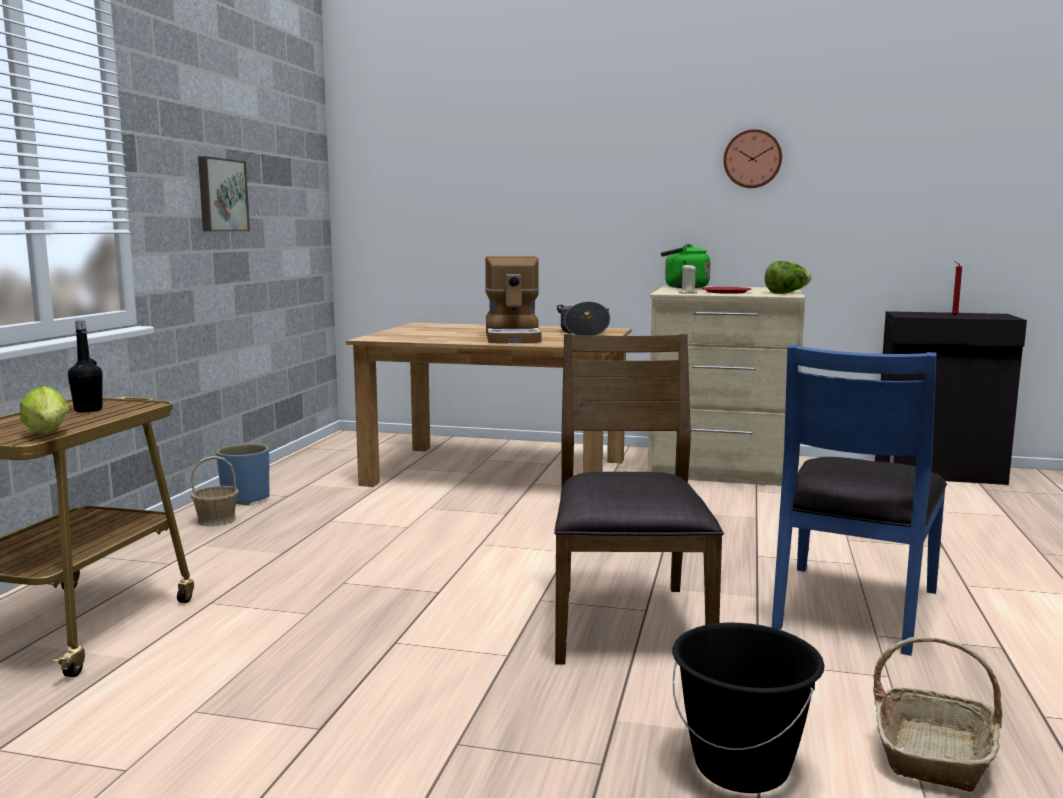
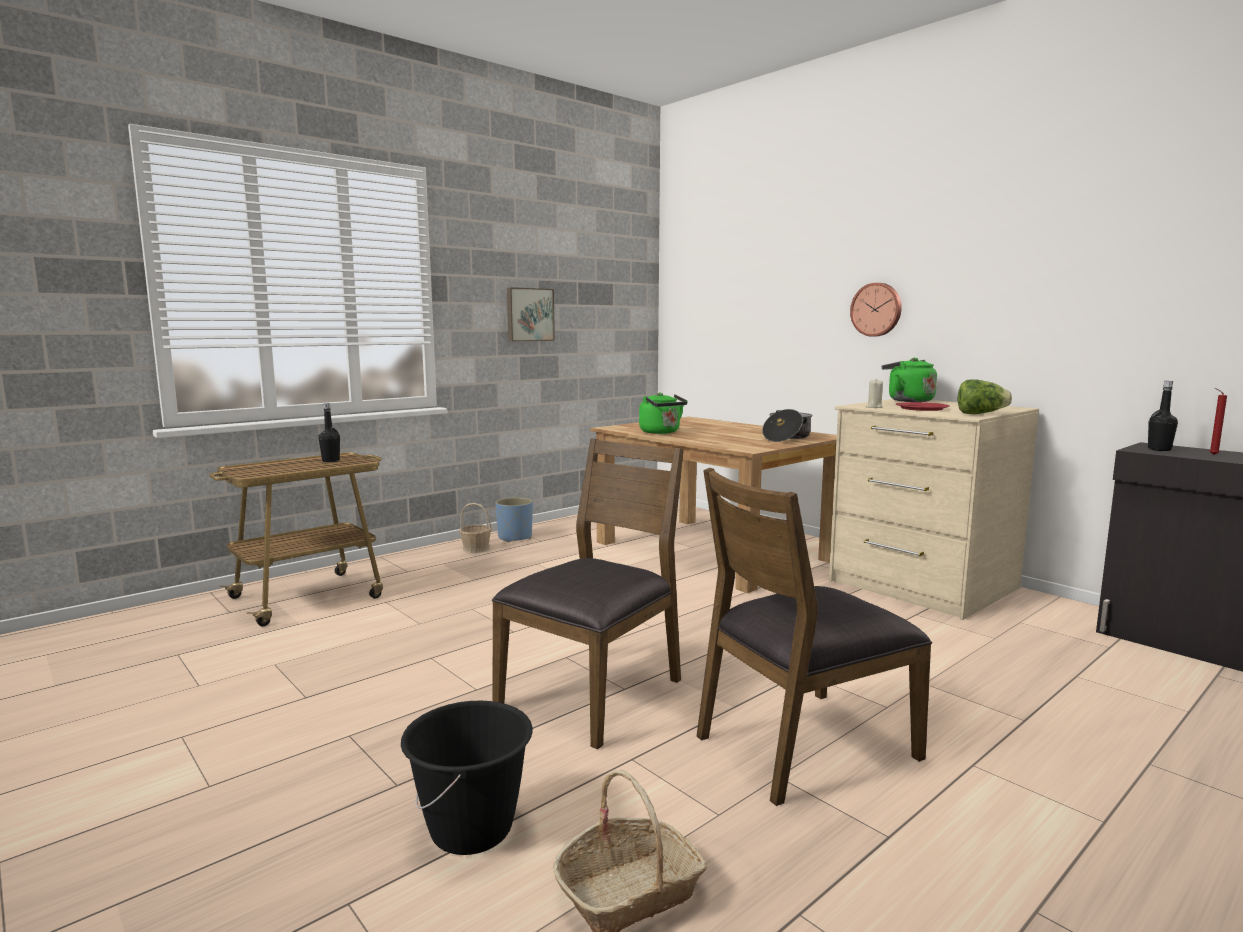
camera: 35 degrees right, 0 degrees up
lettuce [20,386,69,434] -> none
coffee machine [485,256,542,344] -> none
wall clock [724,129,782,188] -> wall clock moved to [850,283,902,337]
blue chair [772,344,947,656] -> brown chair [697,468,932,806]
none -> green kettle [639,392,688,434]
none -> black bottle [1148,381,1178,451]

